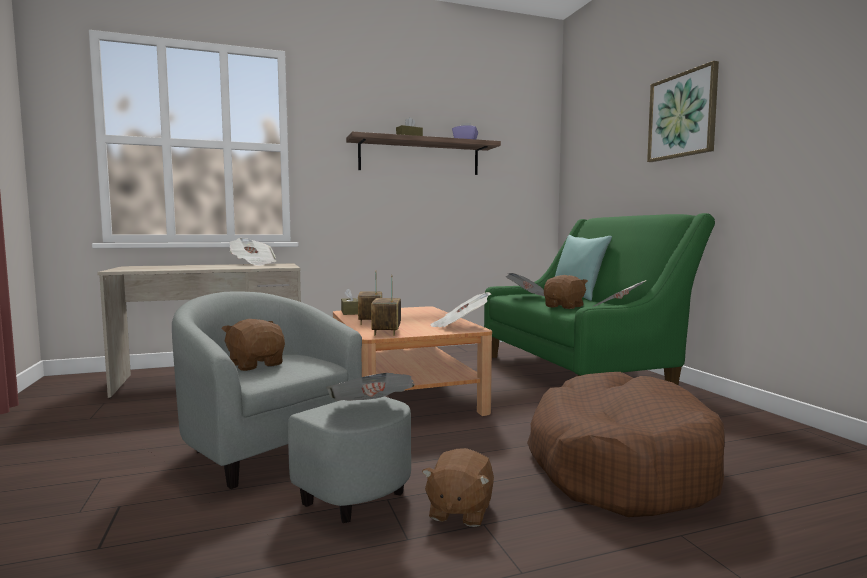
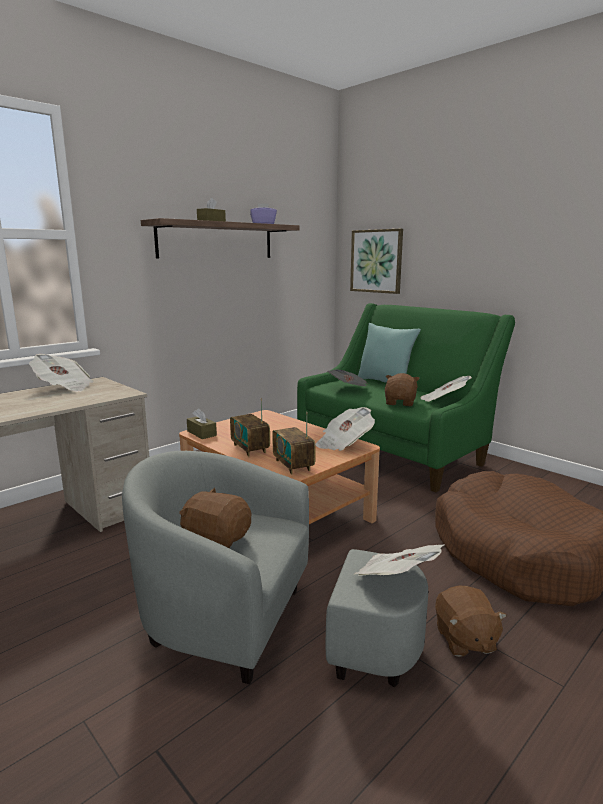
camera: 25 degrees left, 10 degrees up
picture [647,61,719,162] -> picture moved to [350,229,403,294]

